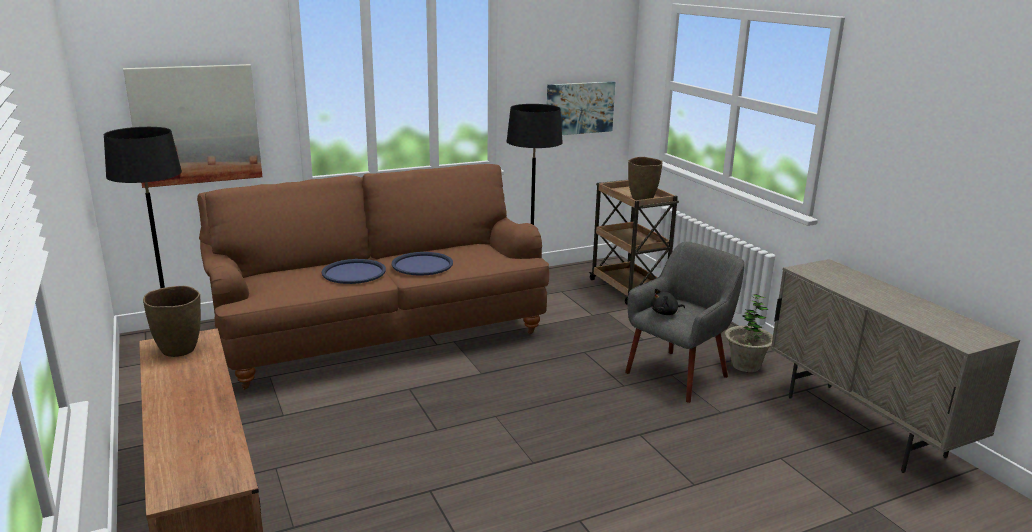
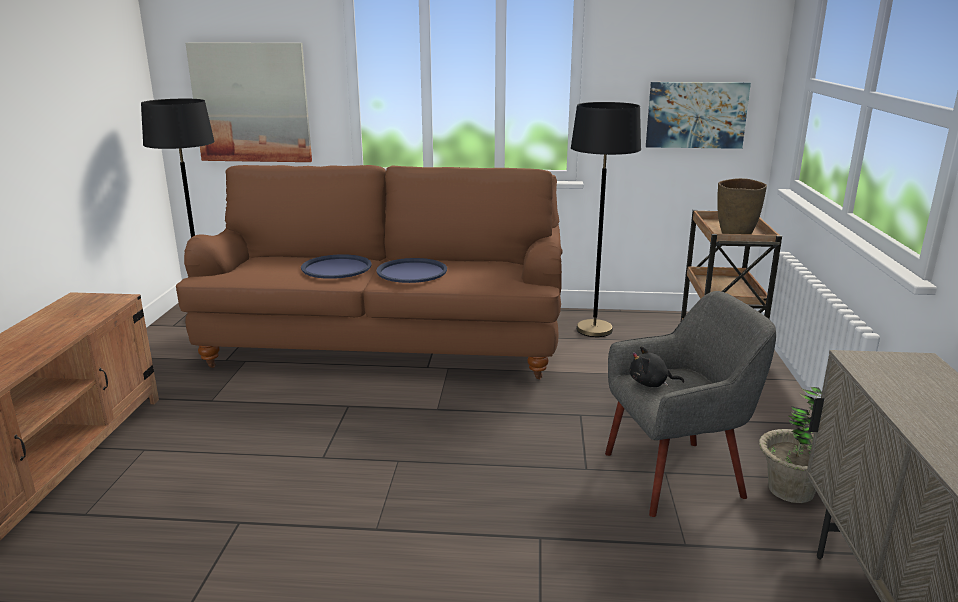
camera: 30 degrees right, 0 degrees up
brown vase [143,286,201,357] -> none

